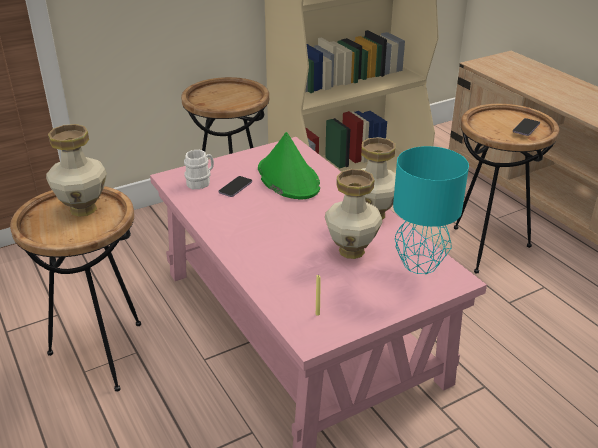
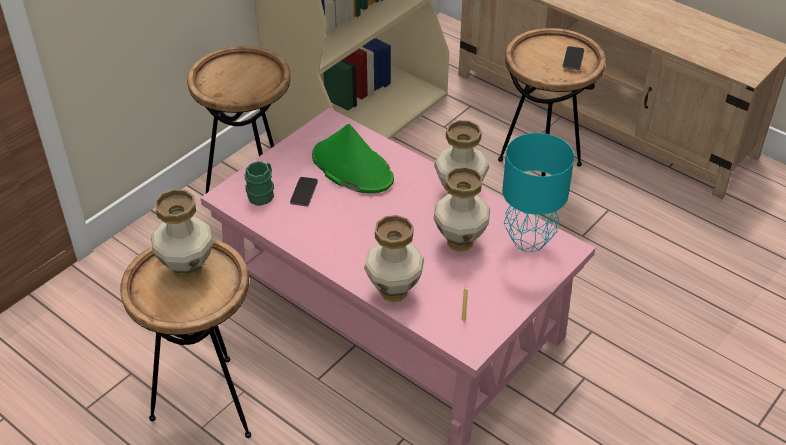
camera: 20 degrees left, 10 degrees up
white mug [184,150,214,189] -> green mug [245,161,274,206]
none -> vase [364,215,424,302]

